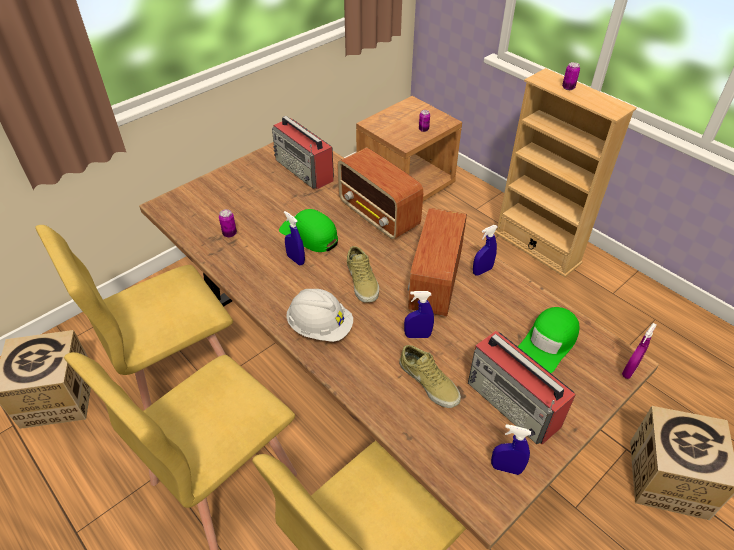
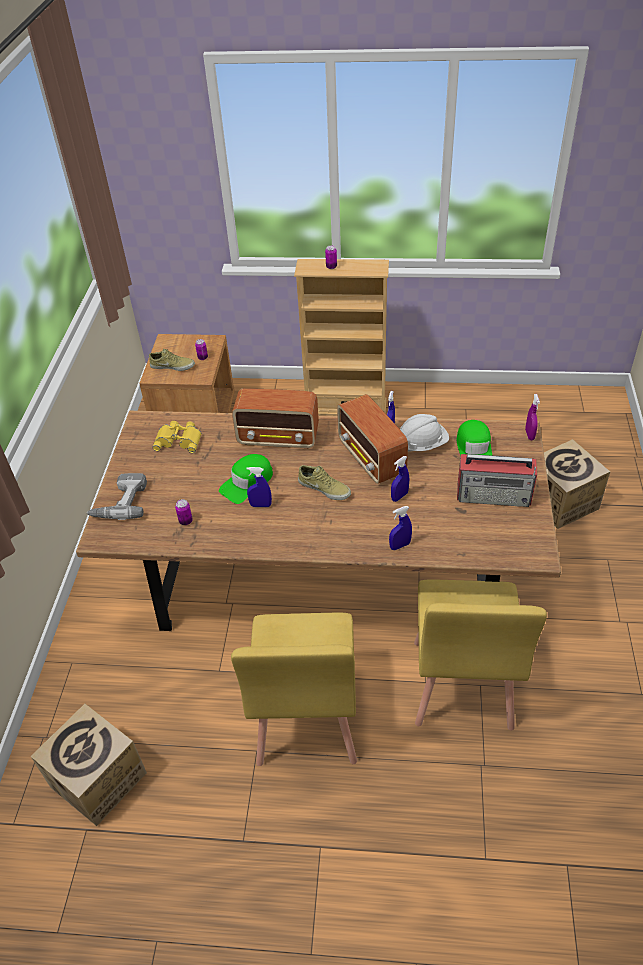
camera: 40 degrees left, 0 degrees up
yellow chair [35,225,233,410] -> none
radio [272,116,334,189] -> yellow binoculars [152,421,202,453]
green cap [279,209,338,252] -> green cap turned 45 degrees counterclockwise [219,454,273,504]
white hard hat [286,289,353,342] -> white hard hat moved to [400,414,449,452]
beige shoe [399,345,461,408] -> beige shoe moved to [149,349,195,371]
blue spray bottle [491,424,531,475] -> blue spray bottle moved to [389,506,412,550]
none -> power drill [87,473,147,520]

